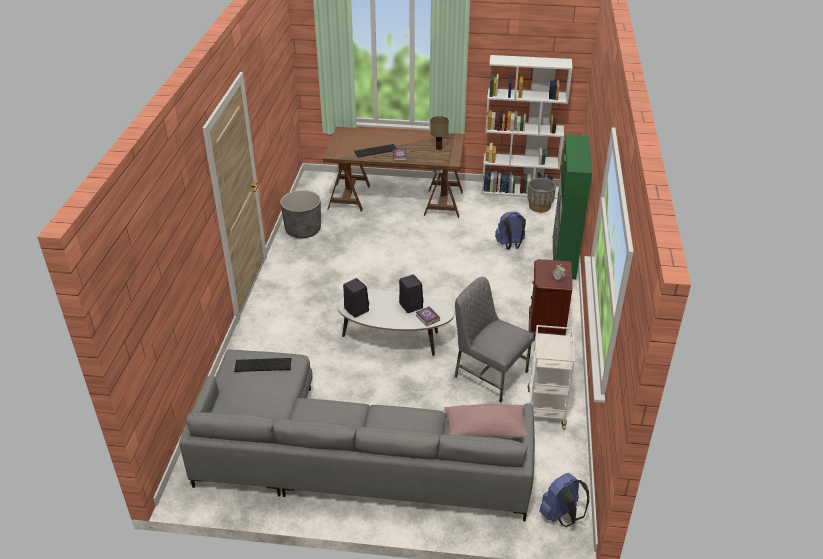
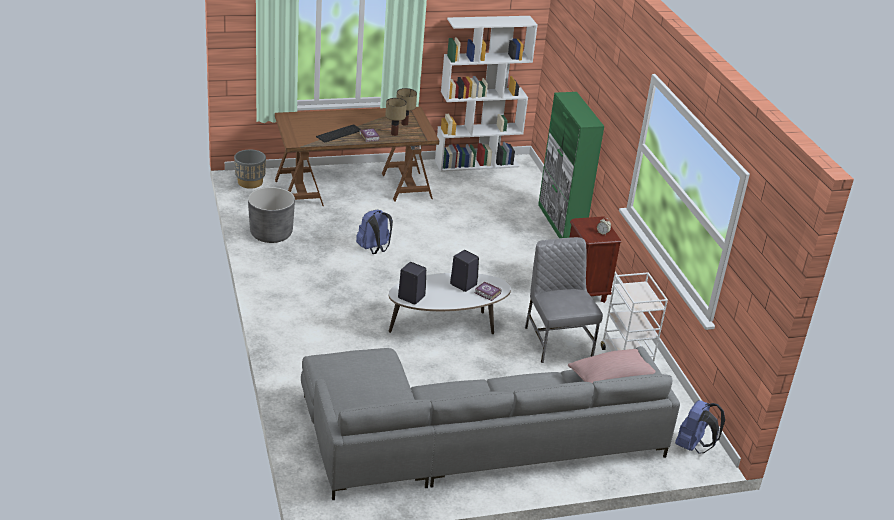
camera: 25 degrees left, 5 degrees down
keyboard [234,358,291,372] -> none
grey chair [454,277,534,402] -> grey chair turned 60 degrees clockwise [525,237,603,363]
blue backpack [495,211,526,250] -> blue backpack moved to [356,210,393,254]
grey planter [528,178,556,212] -> grey planter moved to [234,150,266,189]
none -> table lamp [385,98,407,136]

